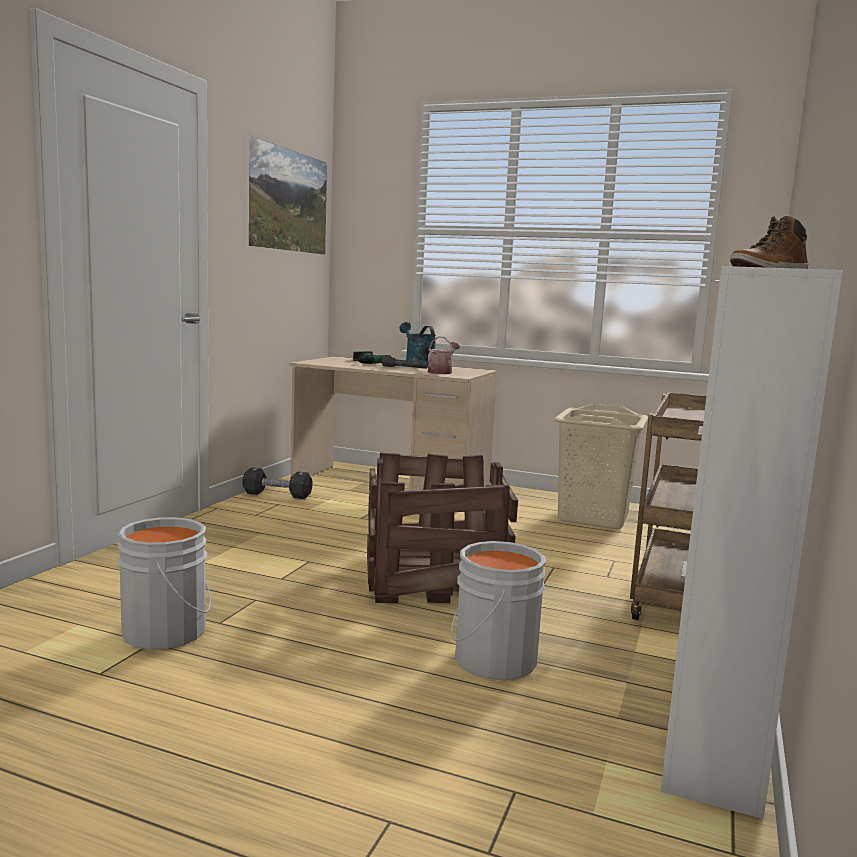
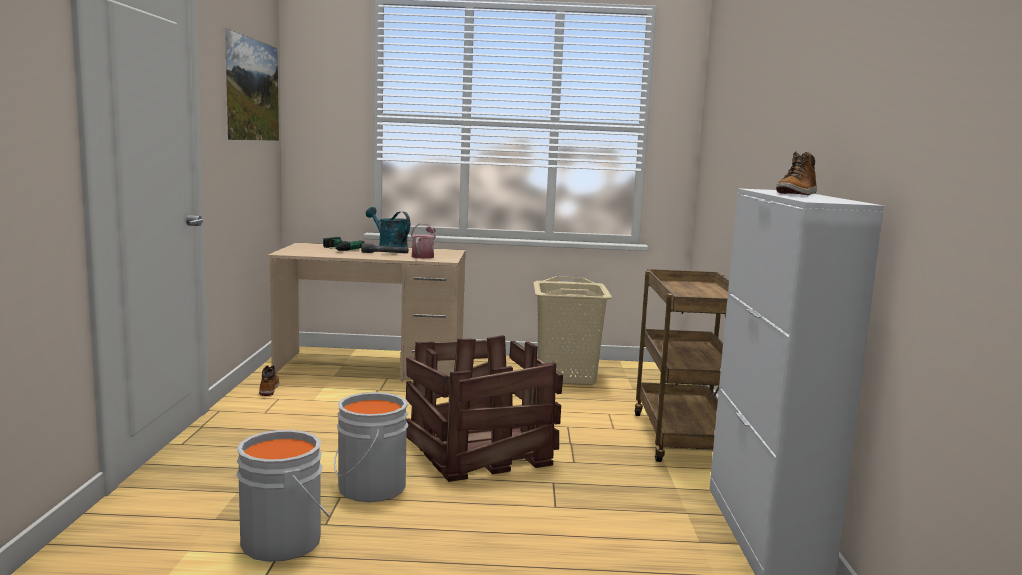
camera: 20 degrees left, 0 degrees up
black dumbbell [243,468,312,499] -> boot [259,365,279,396]
grey bucket [451,541,546,680] -> grey bucket moved to [334,392,409,502]

